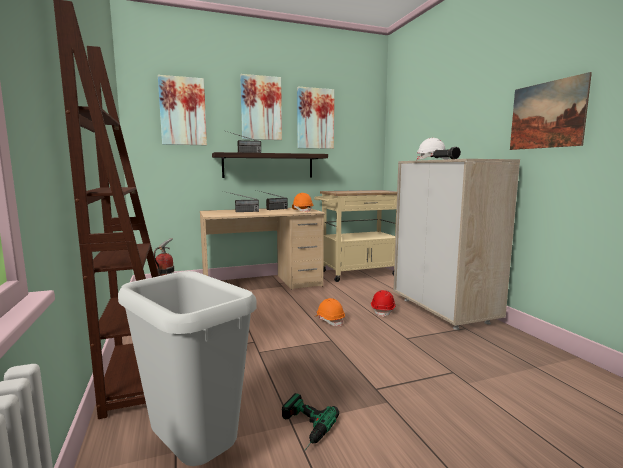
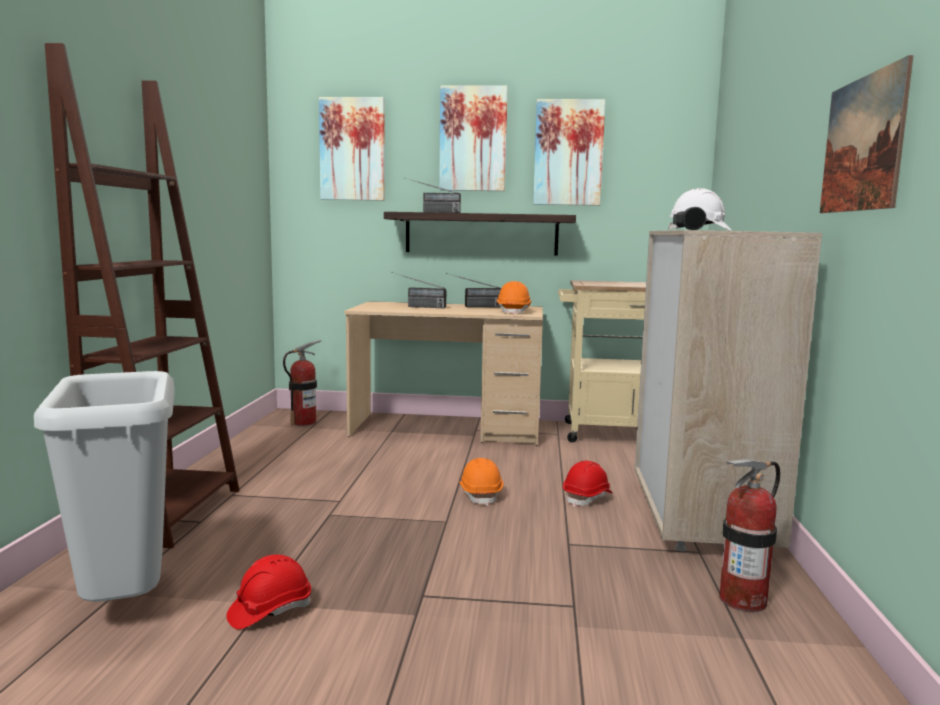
camera: 25 degrees right, 0 degrees up
power drill [282,393,339,451] -> red hard hat [226,554,311,629]
none -> fire extinguisher [719,459,780,612]

